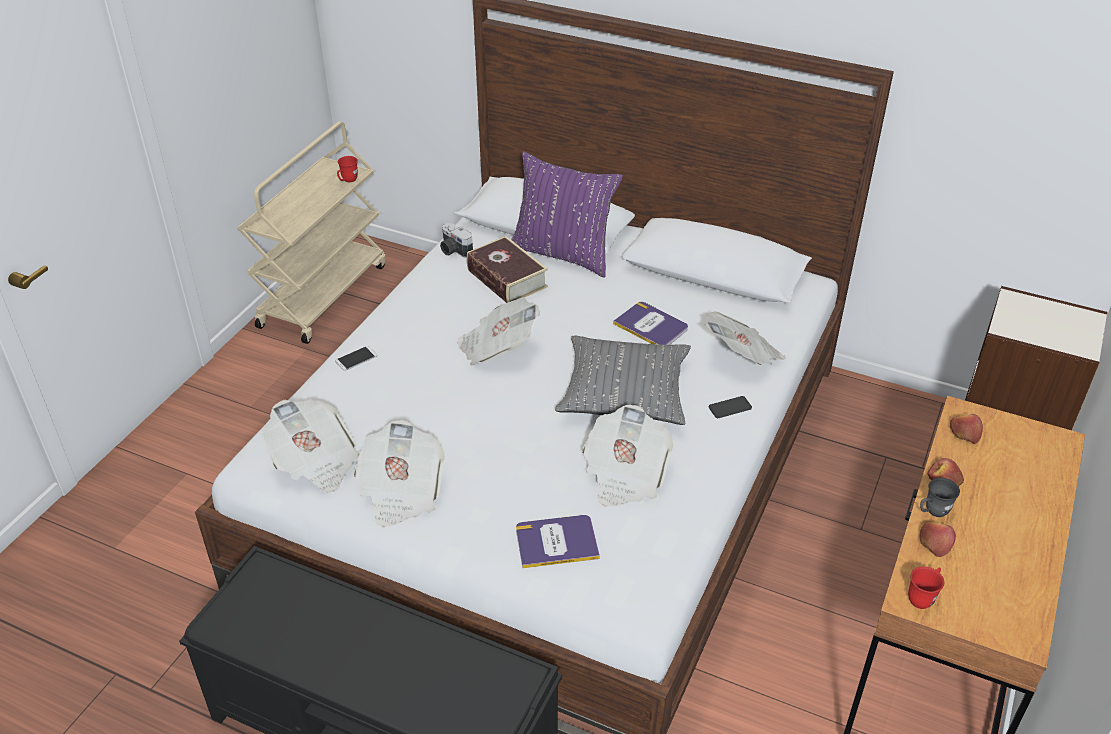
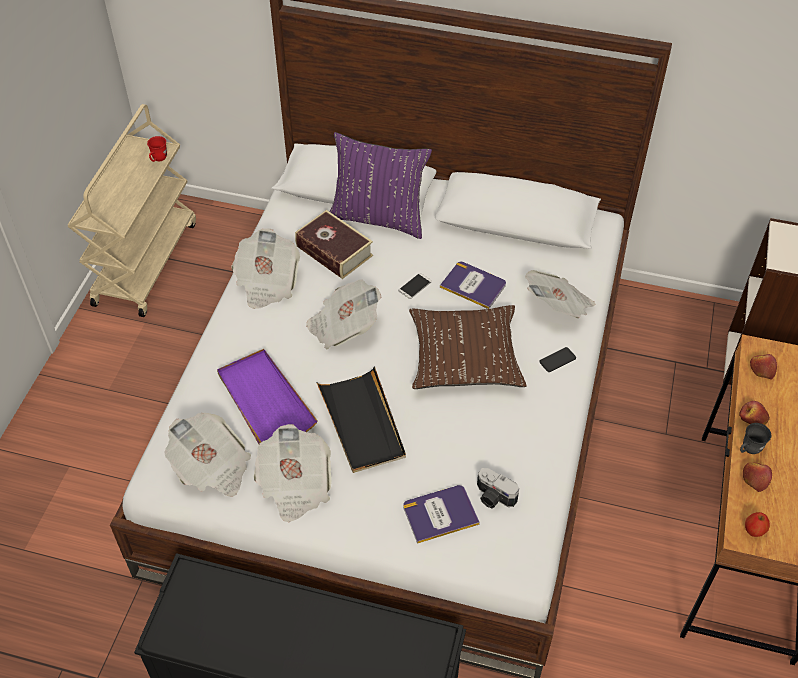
camera: 10 degrees left, 10 degrees up
phone [335,346,377,371] -> phone moved to [399,273,432,299]
camera [440,223,473,258] -> camera moved to [477,468,519,508]
grey pillow [555,336,691,425] -> brown pillow [409,305,527,389]
newspaper [583,405,673,507] -> newspaper moved to [232,228,300,309]
red mug [908,566,945,609] -> apple [745,512,770,537]
none -> purple tray [217,349,318,444]
none -> black tray [316,367,406,473]

